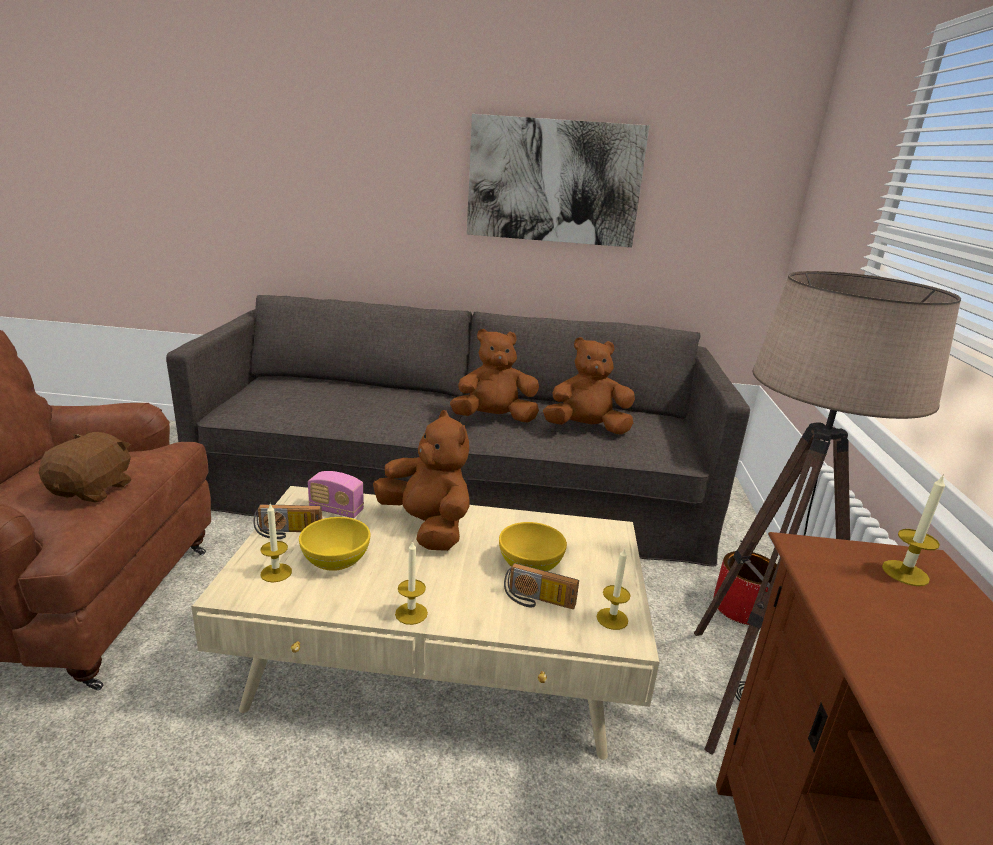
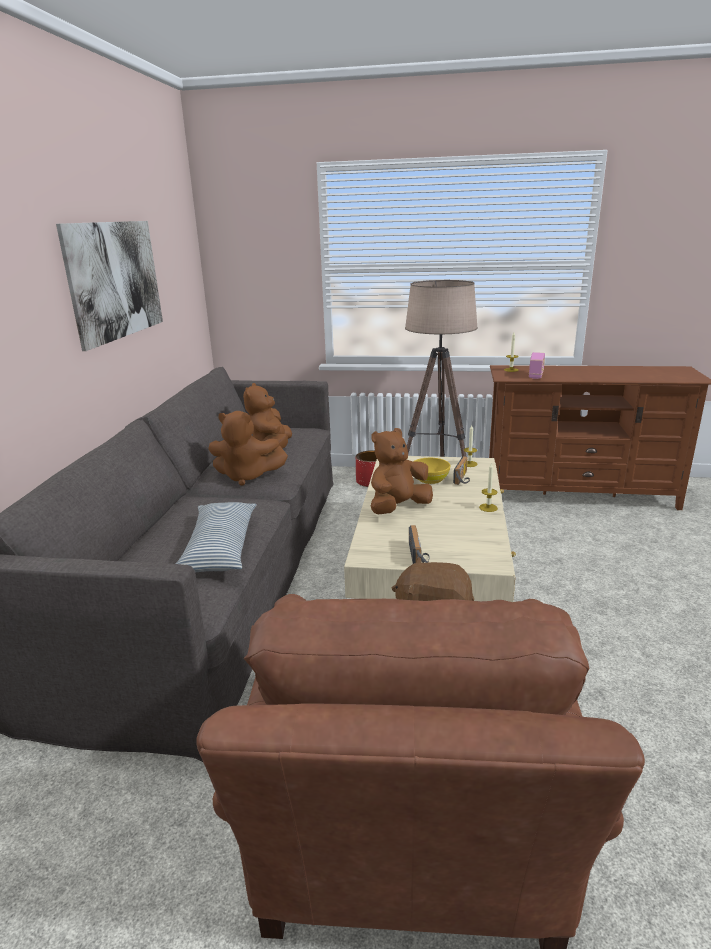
camera: 85 degrees left, 0 degrees up
candle [261,504,292,582] -> none
yellow bowl [299,517,370,571] -> none
radio [308,471,364,518] -> radio moved to [529,352,545,379]
brown plush toy [450,329,539,423] -> brown plush toy turned 75 degrees counterclockwise [208,411,288,486]
none -> pillow [176,502,256,572]

